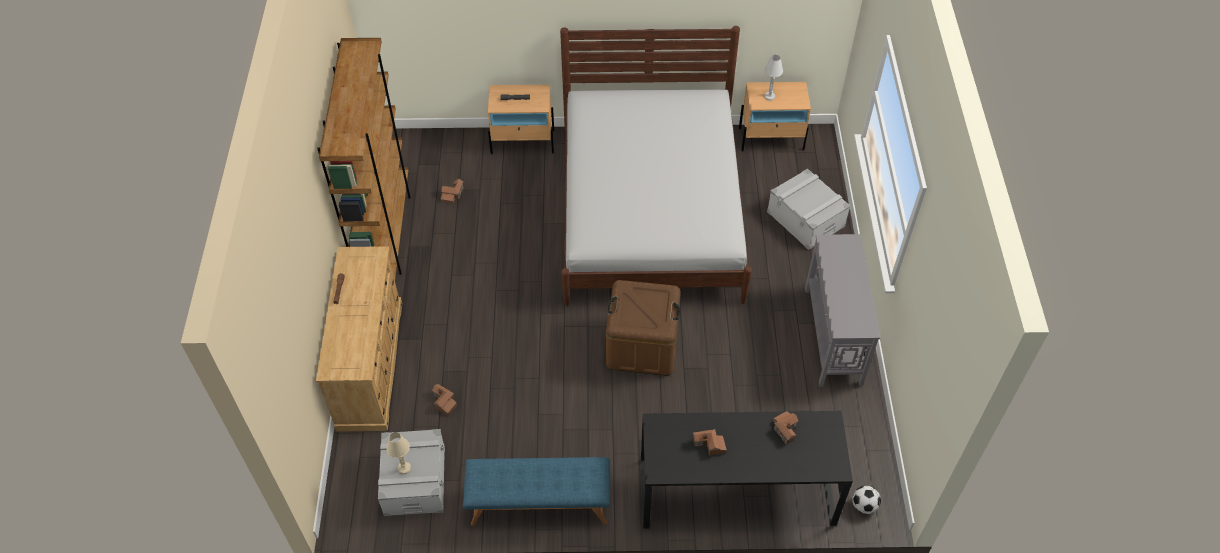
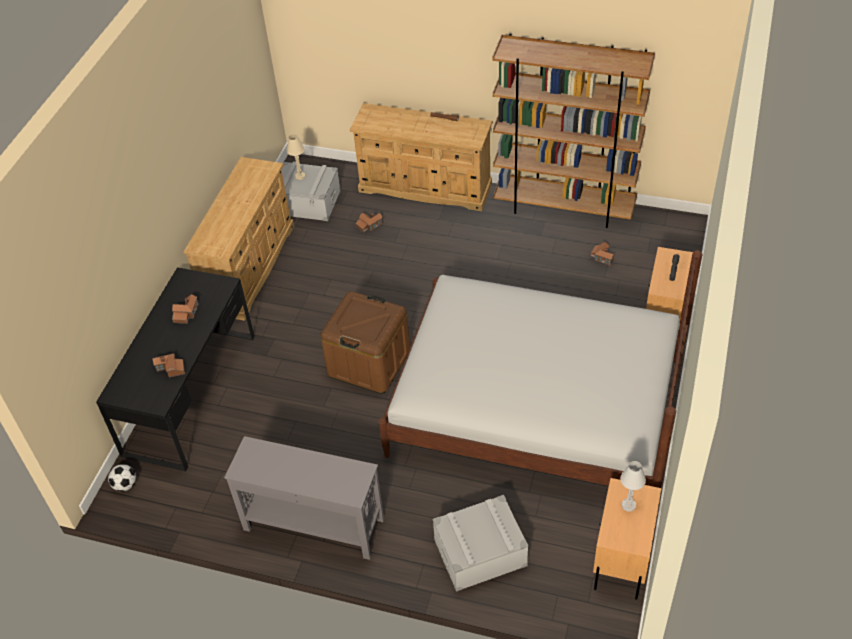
camera: 110 degrees right, 5 degrees down
blue bench [463,457,610,526] -> beige dresser [184,157,294,321]

